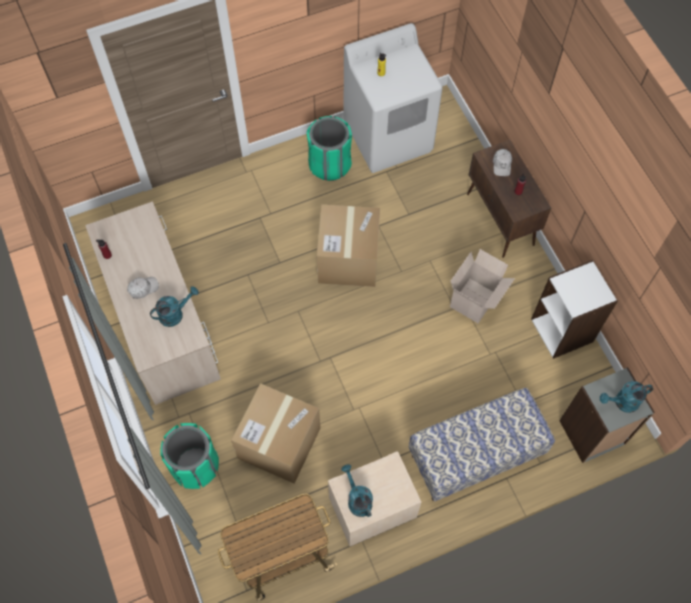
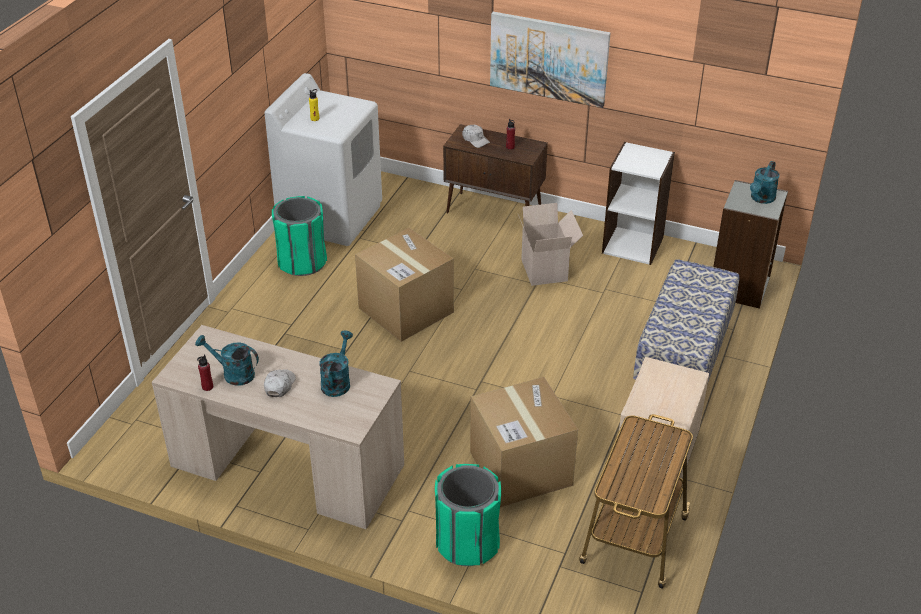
camera: 45 degrees left, 25 degrees down
turquoise watering can [341,464,373,517] -> turquoise watering can moved to [195,335,259,386]
none -> picture [490,12,611,108]

